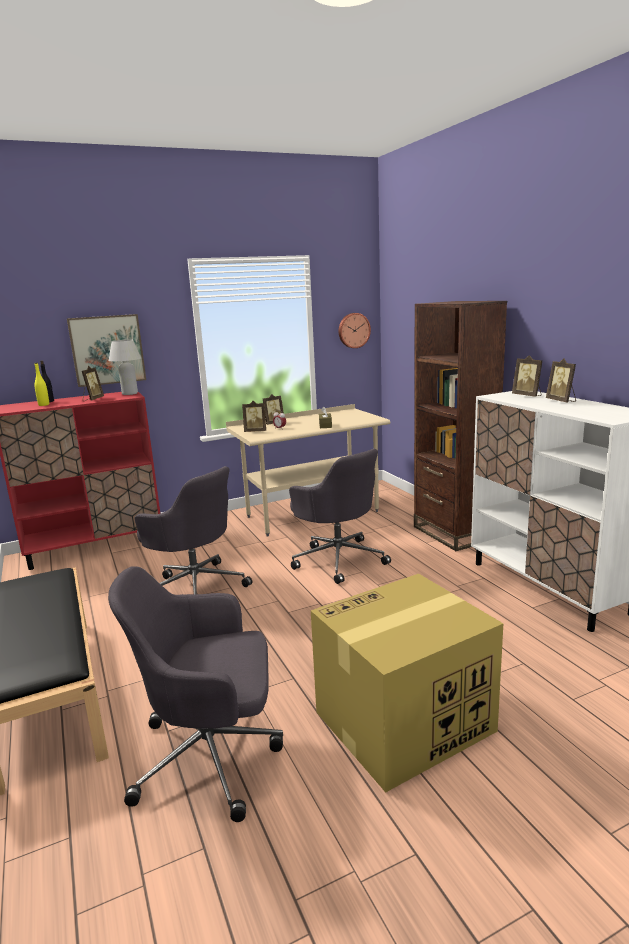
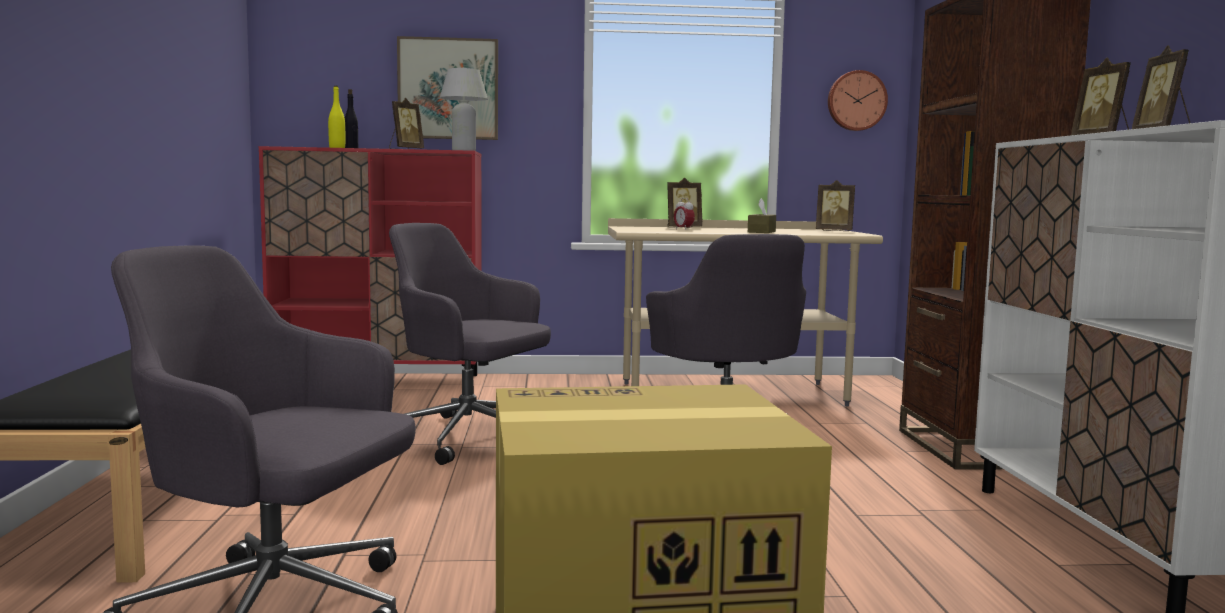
camera: 20 degrees right, 10 degrees down
grey office chair [135,466,252,594] -> grey office chair turned 150 degrees clockwise [389,223,551,465]
picture frame [242,401,266,432] -> picture frame moved to [816,180,855,231]

